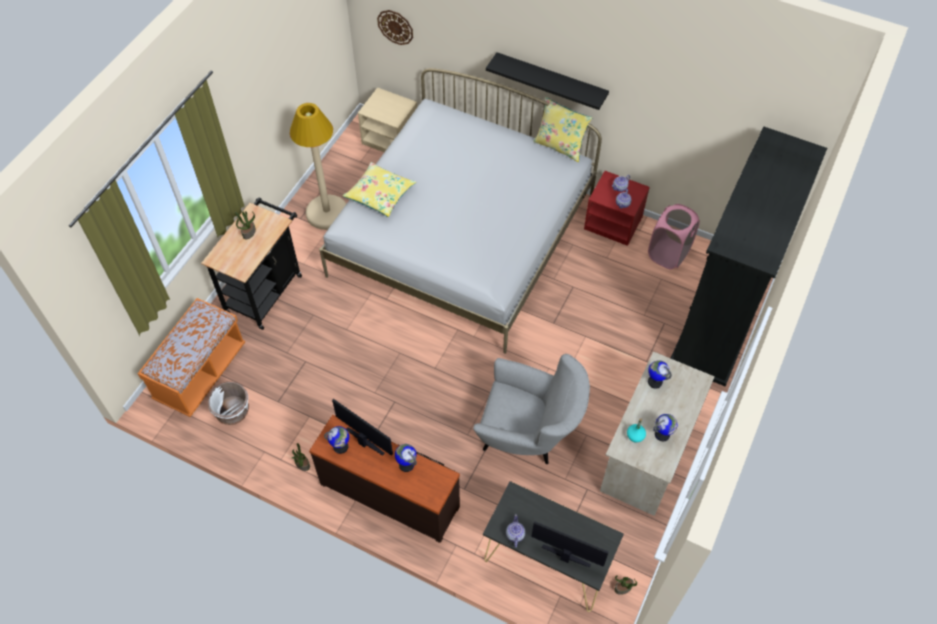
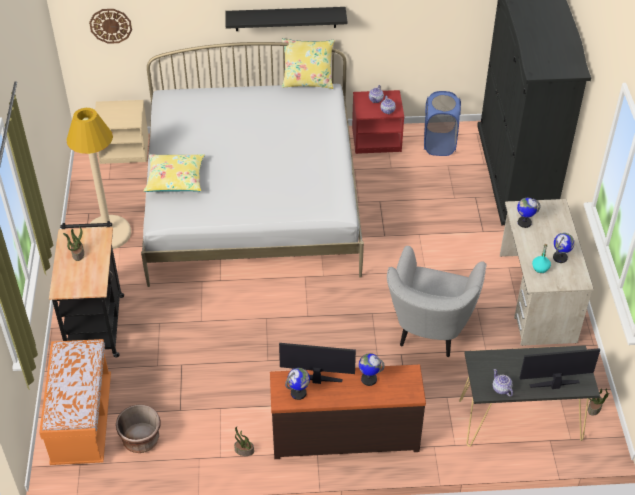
camera: 30 degrees left, 10 degrees down
white planter [208,382,249,425] -> brown planter [116,405,161,453]
grey armchair [473,354,590,464] -> grey armchair turned 120 degrees clockwise [387,246,487,357]
pink laundry basket [648,204,700,269] -> blue laundry basket [424,91,461,156]

